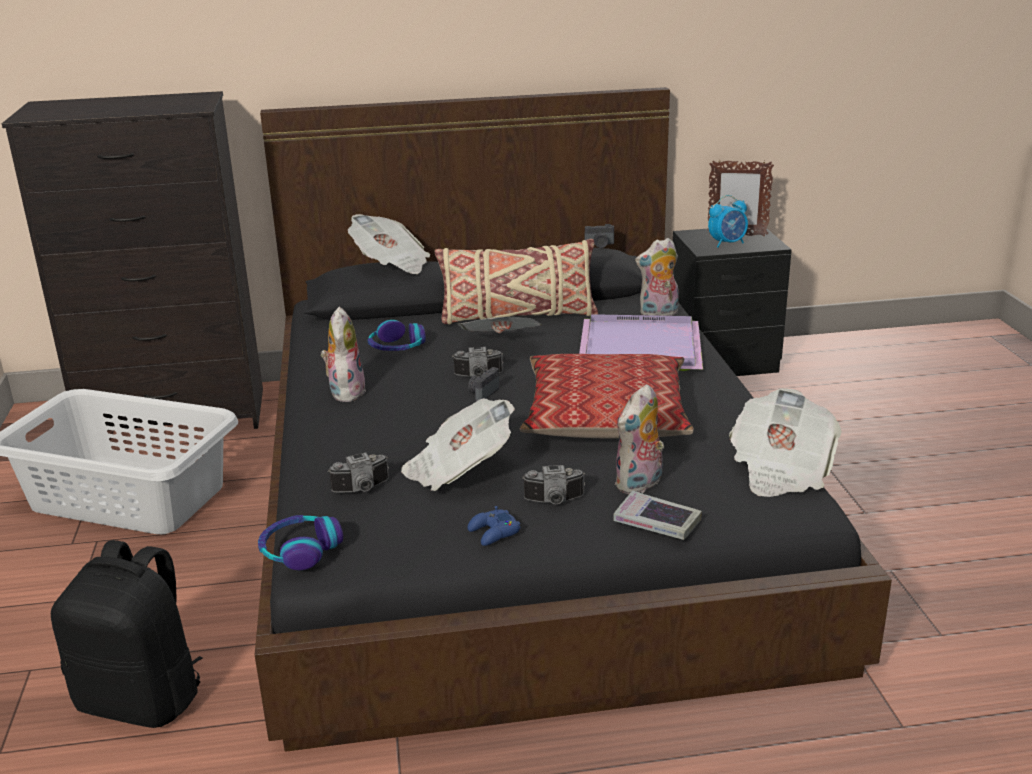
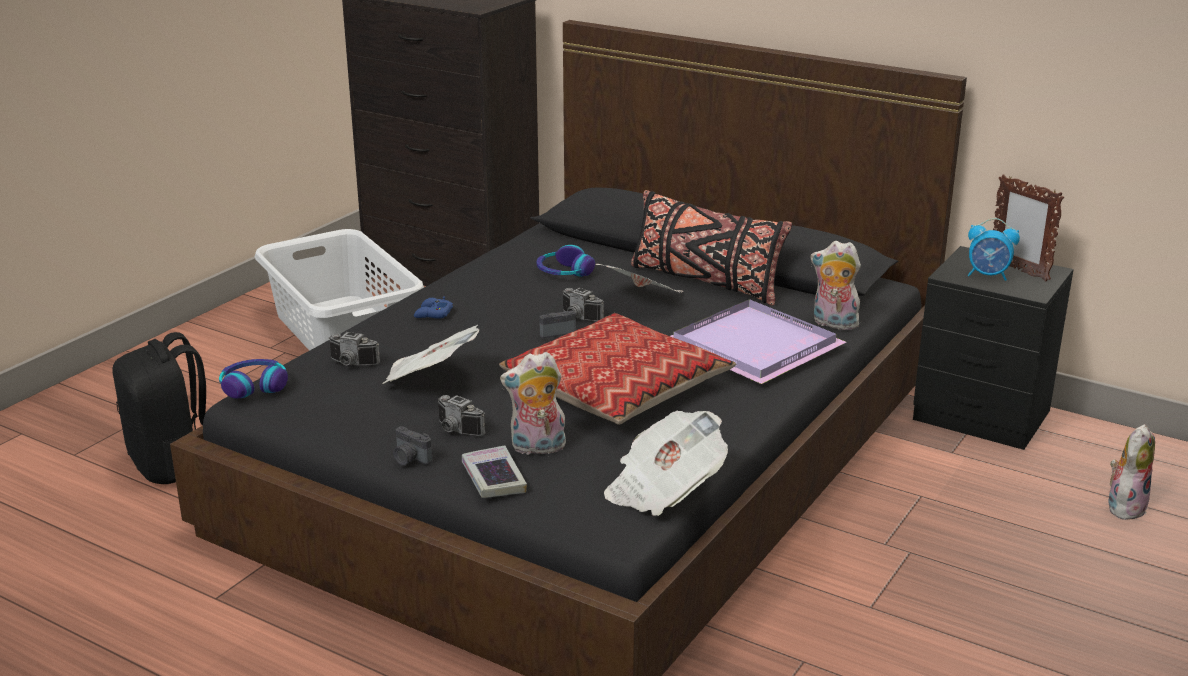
camera: 40 degrees right, 0 degrees up
plush toy [321,307,366,402] -> plush toy moved to [1109,424,1155,520]
newspaper [348,214,430,274] -> none
beige pillow [435,239,598,325] -> black pillow [631,190,792,305]
blue game controller [467,506,520,546] -> blue game controller moved to [414,296,453,319]
camera [585,224,614,248] -> camera moved to [393,426,432,466]

